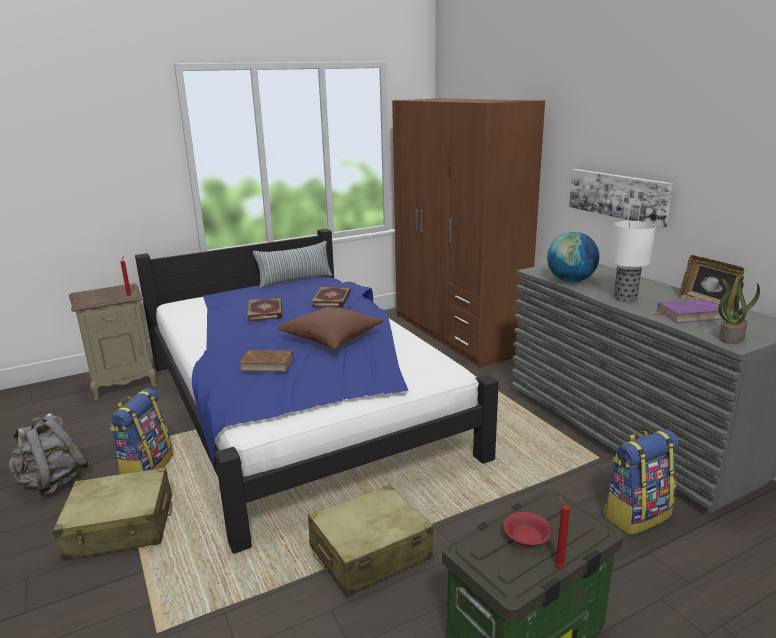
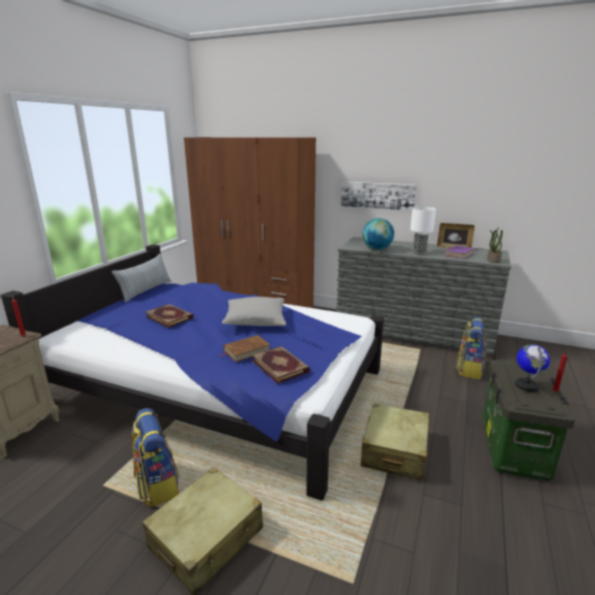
camera: 40 degrees left, 0 degrees up
grey backpack [8,413,89,497] -> none
brown pillow [277,307,383,350] -> grey pillow [222,297,286,326]
book [311,287,351,307] -> book moved to [251,346,310,384]
red bowl [503,512,552,547] -> globe [515,344,550,392]

